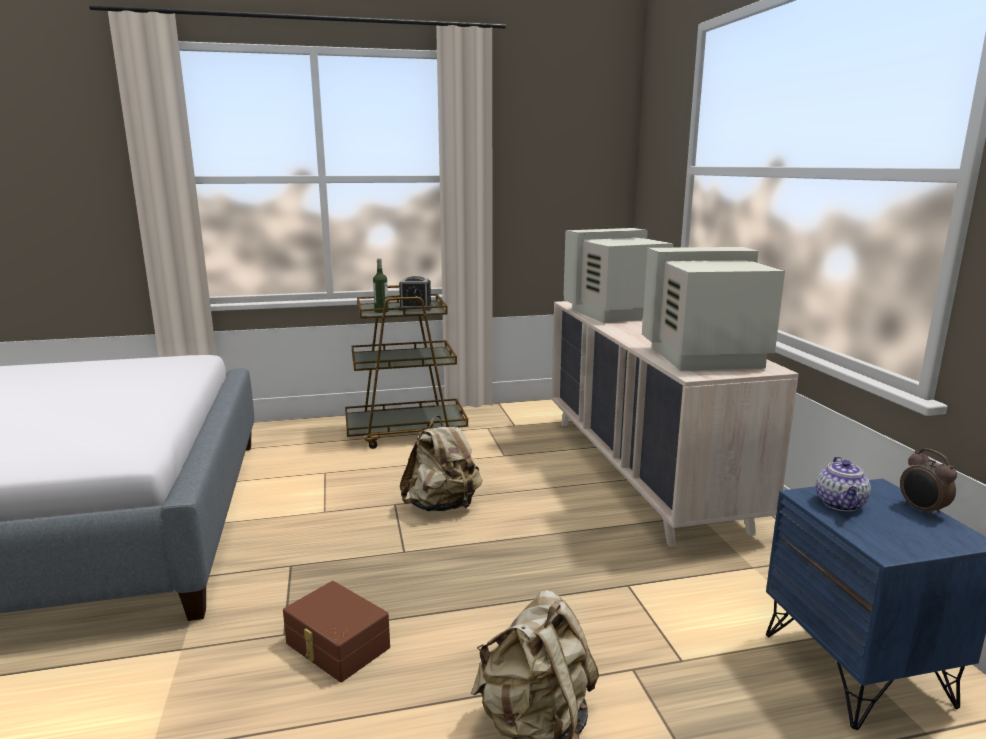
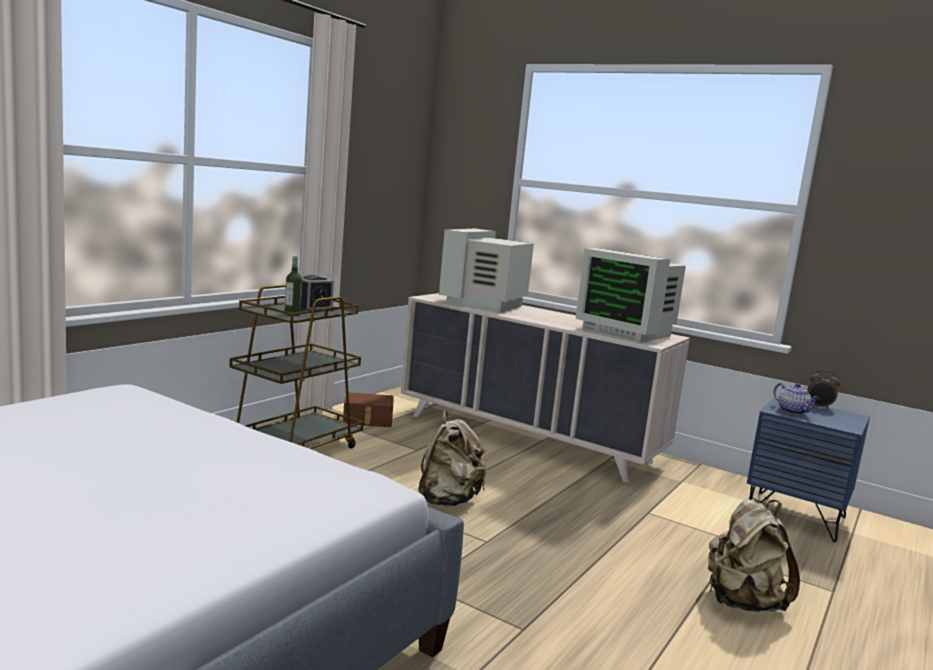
camera: 45 degrees left, 5 degrees down
brown storage box [283,581,390,682] -> brown storage box moved to [343,392,394,427]
monitor [642,247,785,371] -> monitor turned 90 degrees counterclockwise [576,248,686,343]

